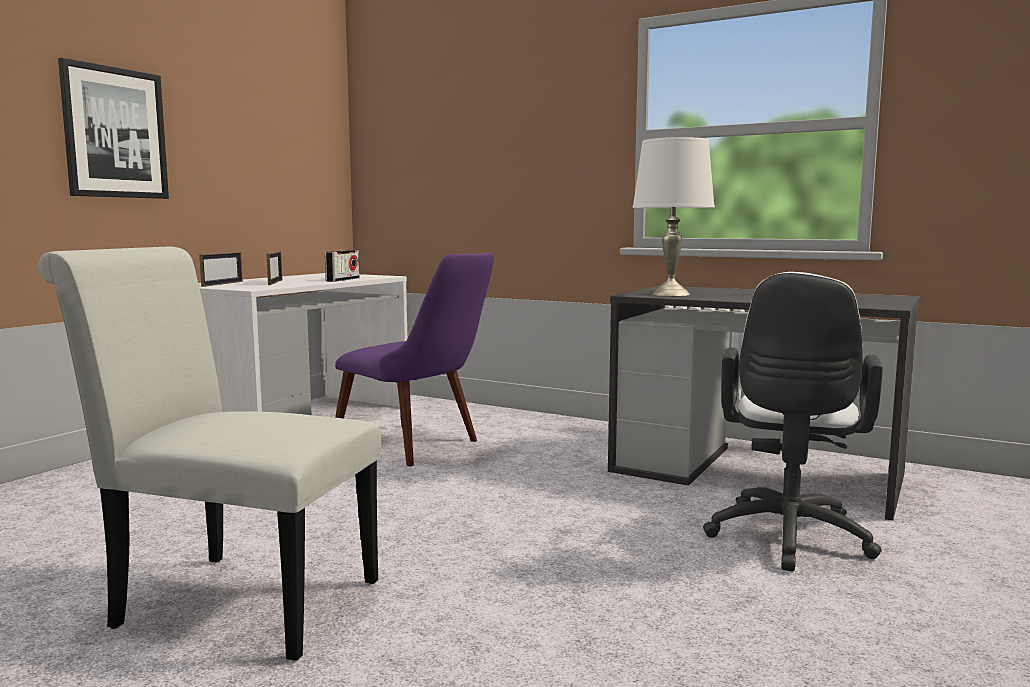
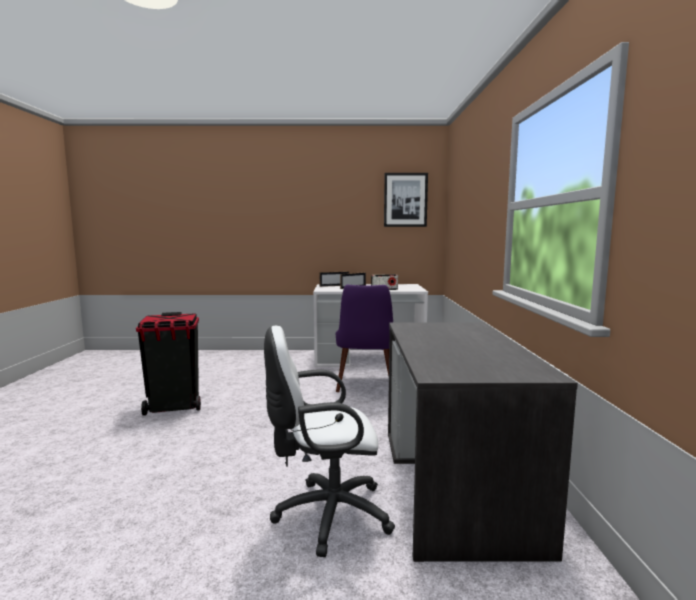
camera: 60 degrees right, 0 degrees up
white chair [38,246,381,661] -> black trash can [136,312,201,416]
picture [58,58,169,199] -> picture moved to [384,173,428,227]
white table lamp [633,137,715,296] -> none

